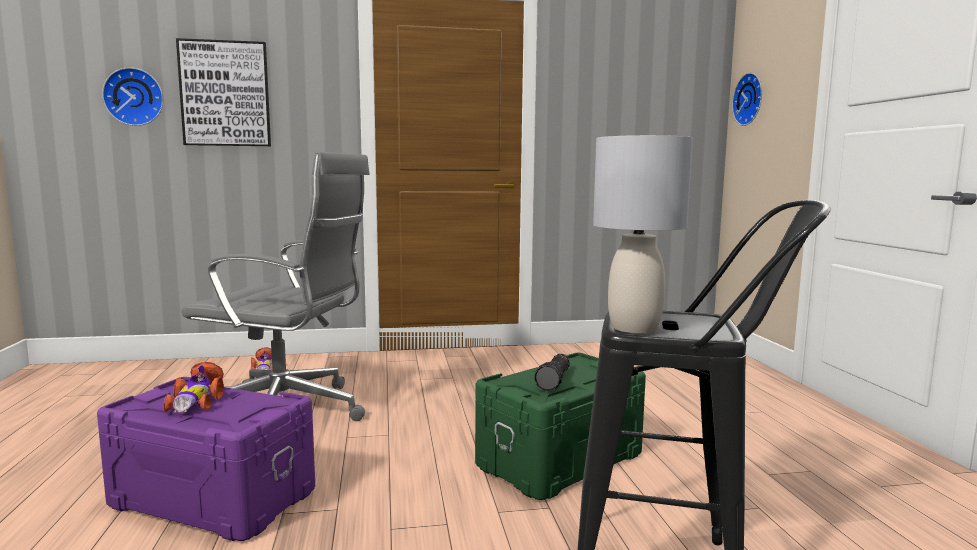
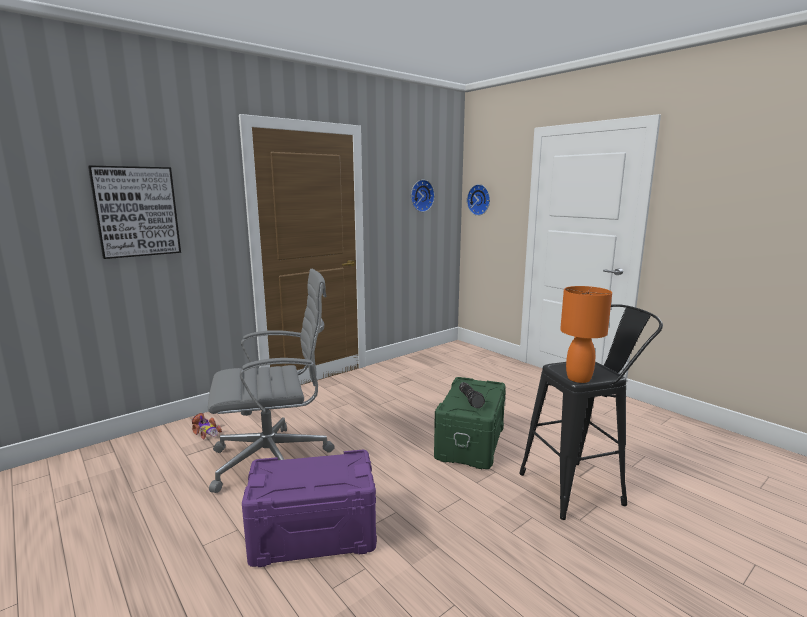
camera: 30 degrees left, 5 degrees up
wall clock [102,67,163,126] -> wall clock moved to [411,180,435,212]
toy car [164,362,224,413] -> none
grey table lamp [593,135,693,334] -> orange table lamp [560,286,612,383]

